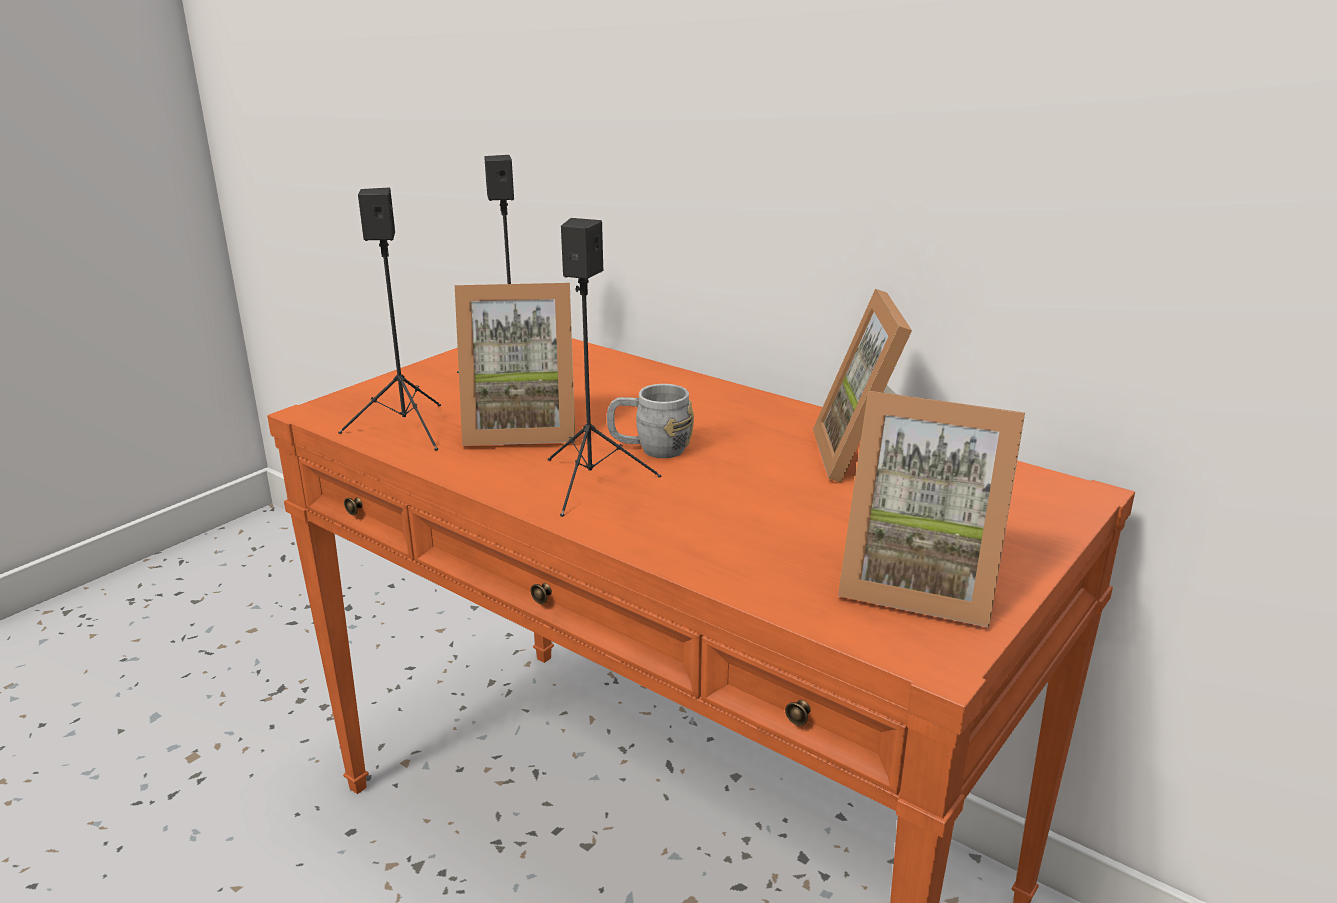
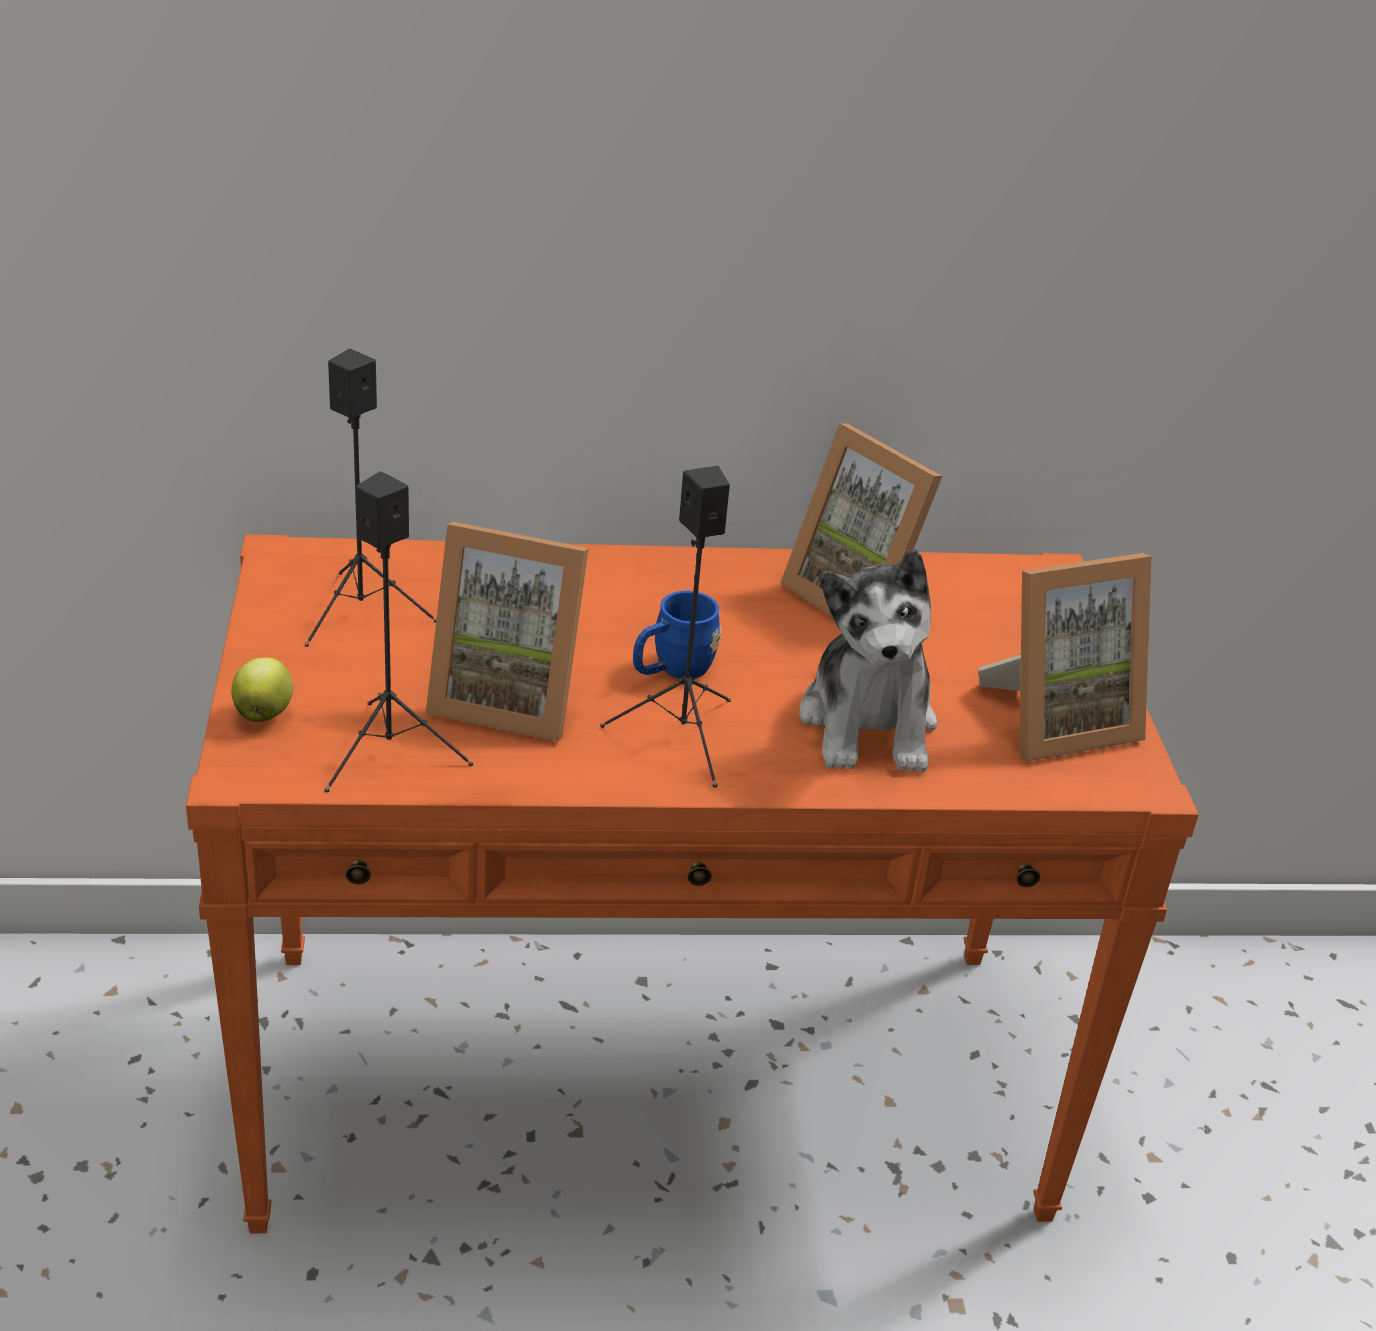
camera: 45 degrees left, 10 degrees up
picture frame [455,283,576,446] -> picture frame turned 60 degrees clockwise [426,521,589,742]
grey mug [607,384,694,458] -> blue mug [633,591,721,679]
none -> apple [231,658,293,722]
none -> plush toy [799,549,937,773]

